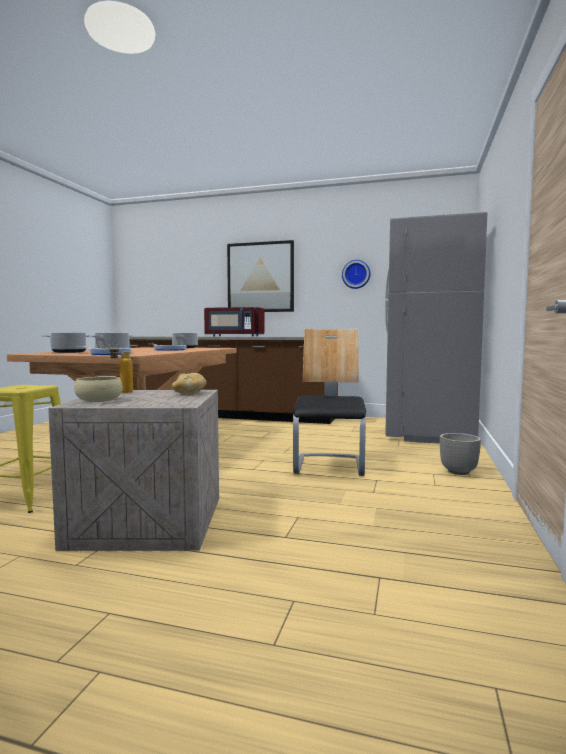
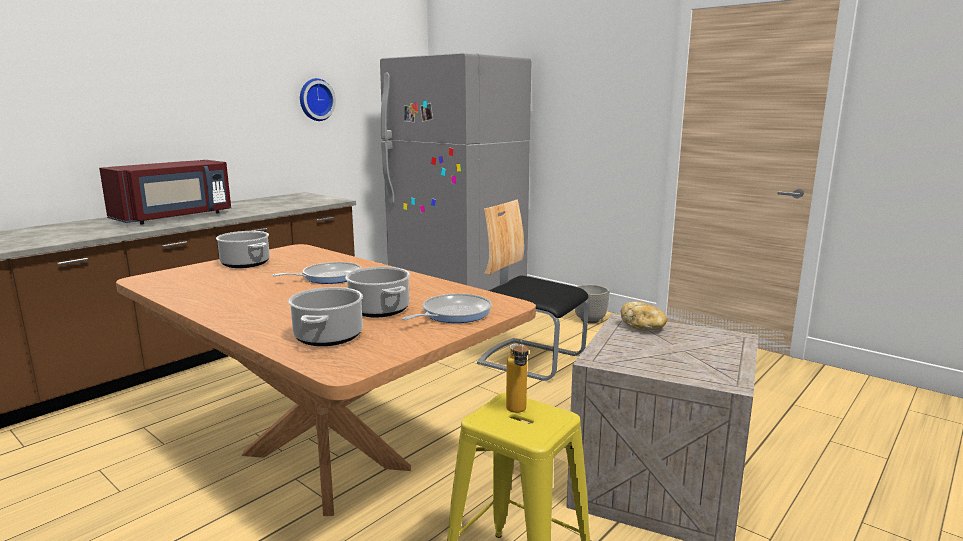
camera: 65 degrees left, 10 degrees up
beige bowl [74,377,123,402] -> none
bottle [108,343,133,393] -> bottle moved to [506,339,529,413]
picture [227,240,294,312] -> none

